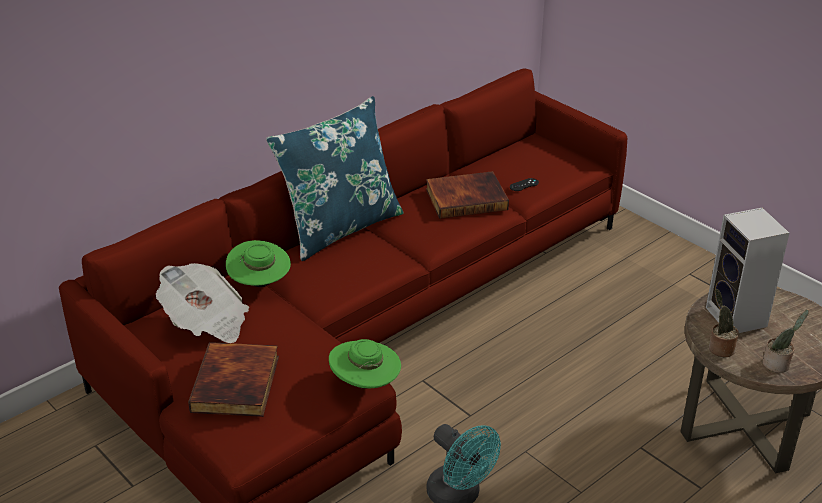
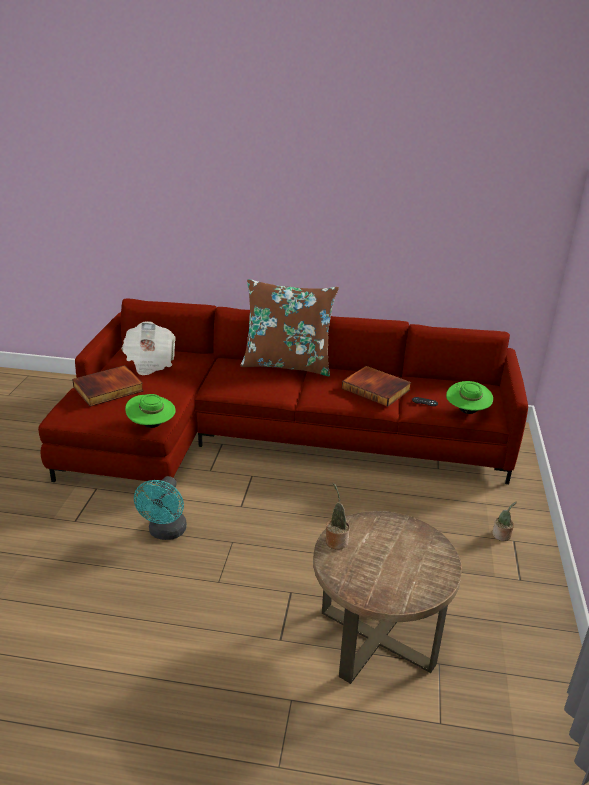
camera: 50 degrees right, 5 degrees down
green hat [226,240,291,287] -> green hat moved to [446,381,493,414]
blue pillow [266,96,404,261] -> brown pillow [240,279,339,376]
speaker [706,207,789,333] -> none
potted plant [763,310,809,373] -> potted plant moved to [492,502,517,541]

